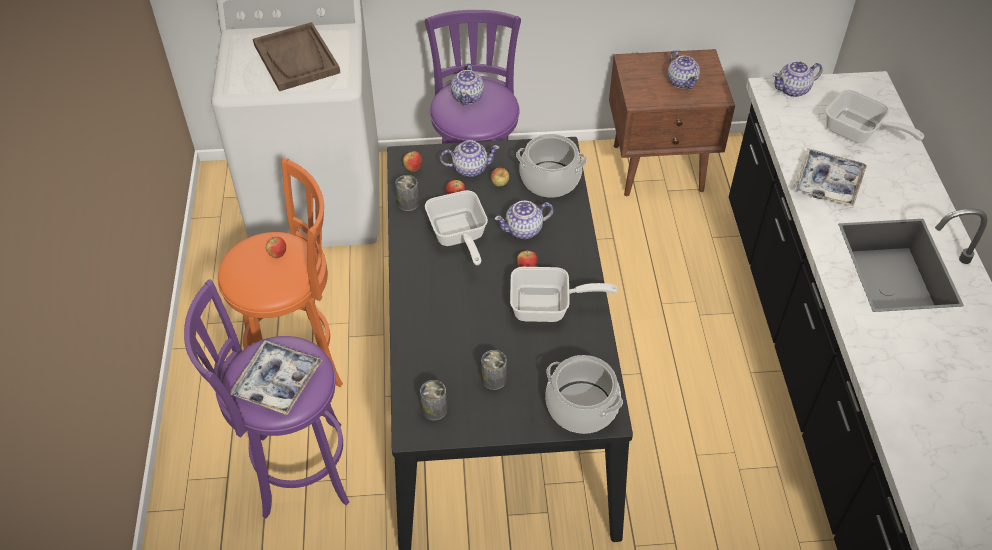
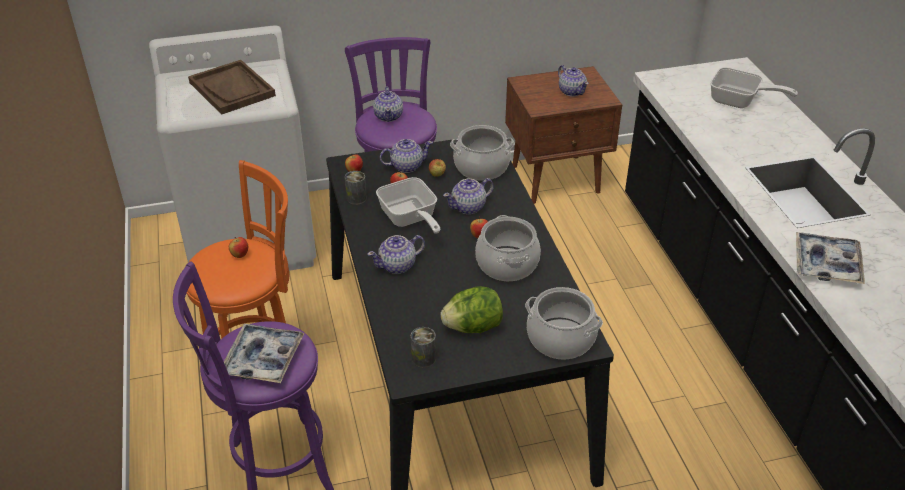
camera: 10 degrees left, 10 degrees down
can [481,350,507,390] -> lettuce [440,286,503,333]
frying pan [510,267,617,322] -> cooking pot [475,215,541,281]
teapot [772,61,822,97] -> teapot moved to [367,235,425,274]
tray [793,148,867,207] -> tray moved to [796,232,865,284]

